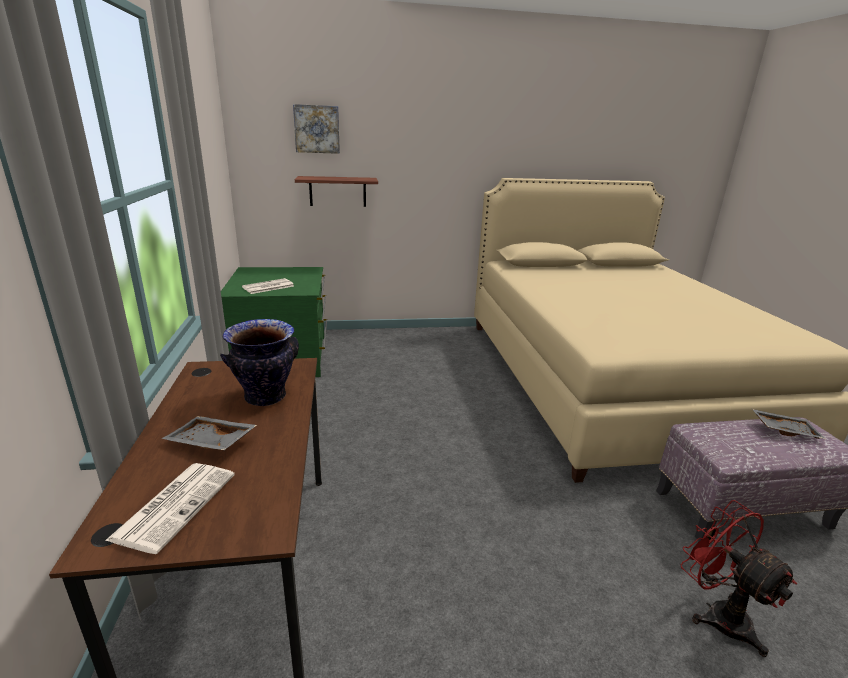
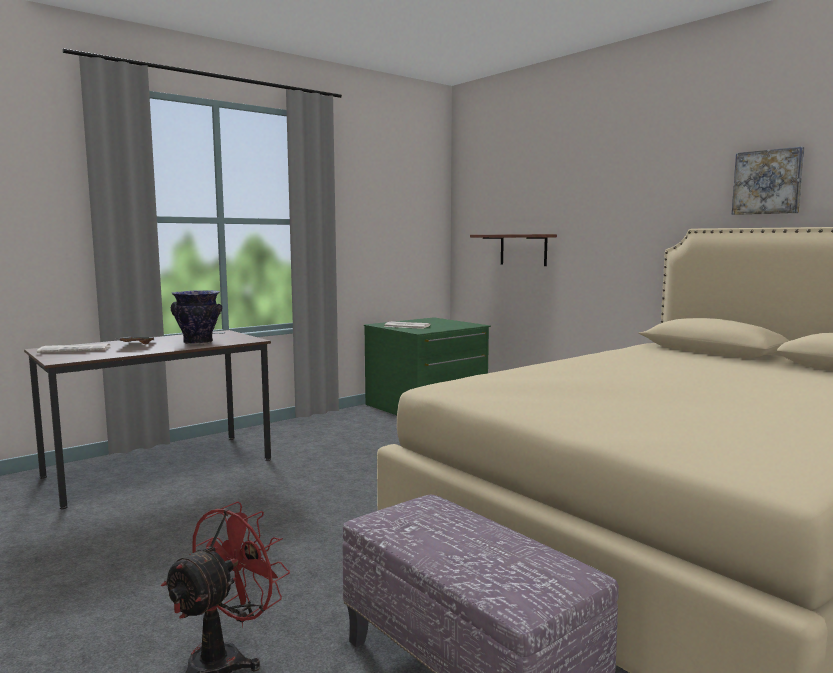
camera: 60 degrees right, 15 degrees down
picture [293,104,340,154] -> picture moved to [732,147,804,215]
grey tray [752,409,826,439] -> none

